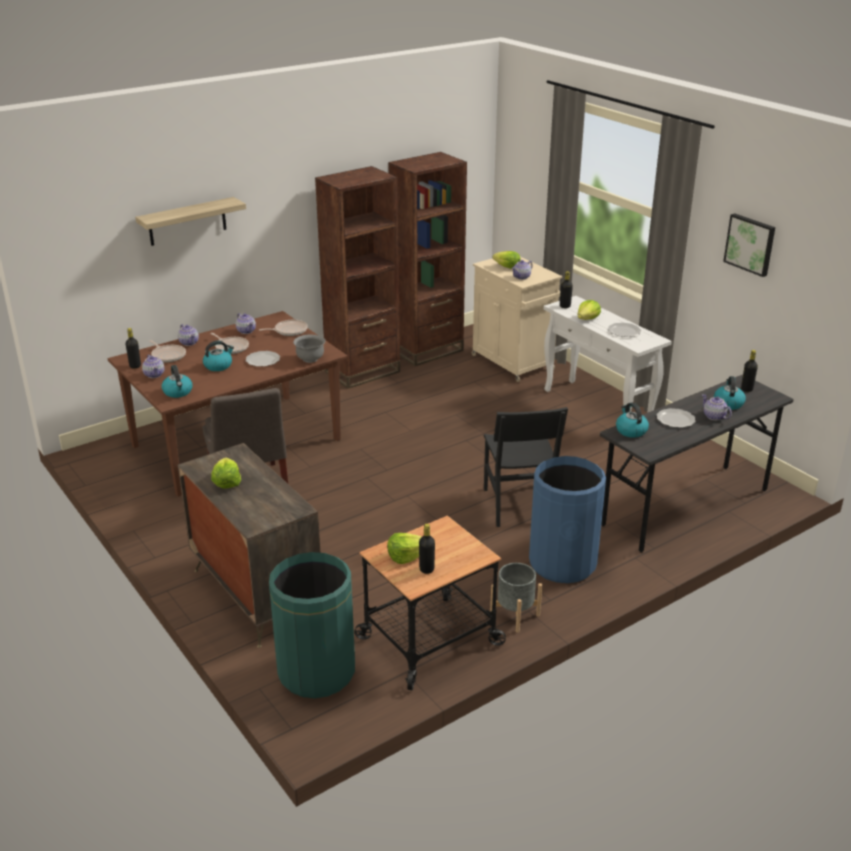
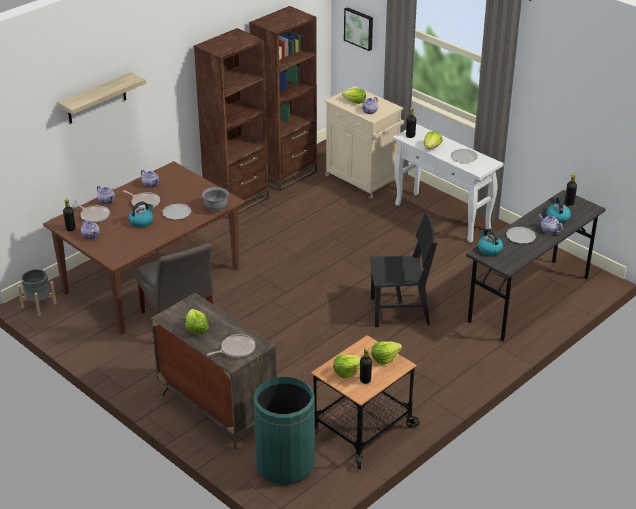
camera: 10 degrees left, 5 degrees up
kettle [162,365,193,398] -> none
frying pan [259,320,308,336] -> frying pan moved to [207,334,255,358]
black chair [484,407,568,527] -> black chair turned 75 degrees counterclockwise [370,212,437,327]
grey planter [490,563,542,633] -> grey planter moved to [18,269,57,316]
blue trash can [529,456,606,583] -> none
picture [723,213,775,277] -> picture moved to [344,7,373,51]
none -> lettuce [371,341,402,365]

